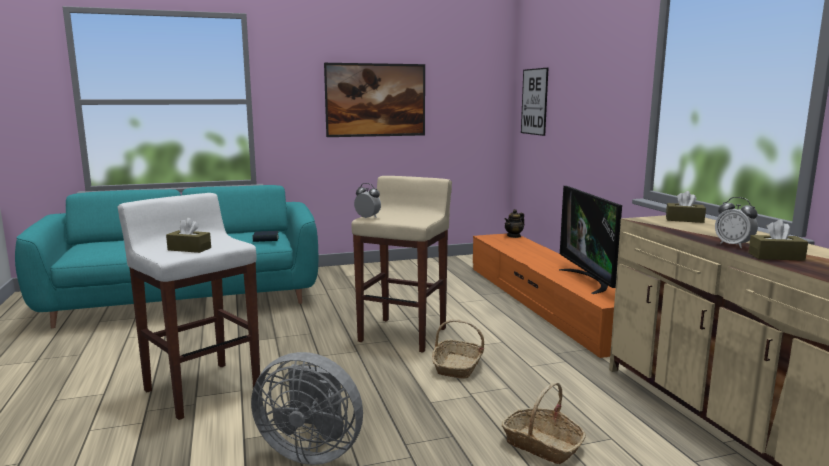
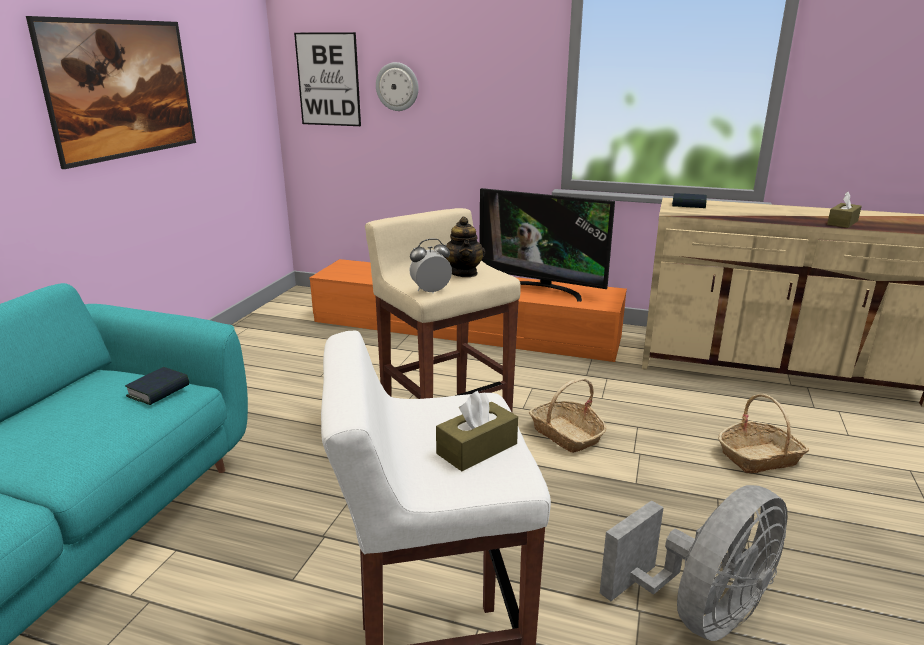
camera: 55 degrees left, 10 degrees up
teapot [504,209,525,238] -> teapot moved to [444,217,485,277]
brown tissue box [666,191,706,223] -> book [672,193,707,208]
alarm clock [715,197,758,248] -> none
none -> wall clock [376,62,418,111]

